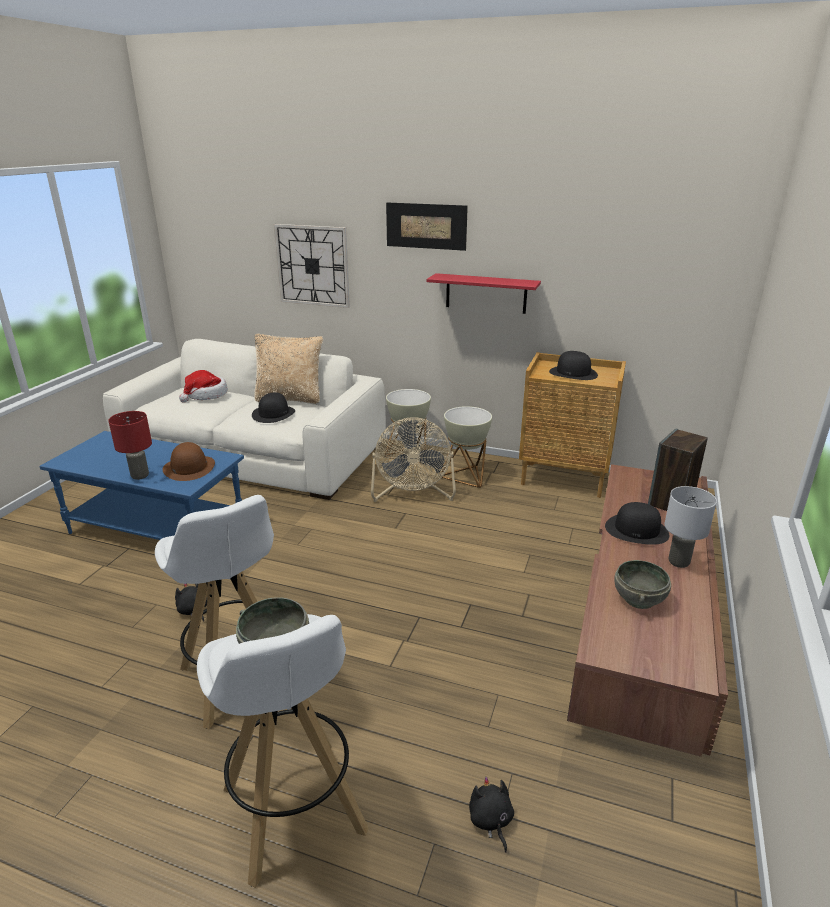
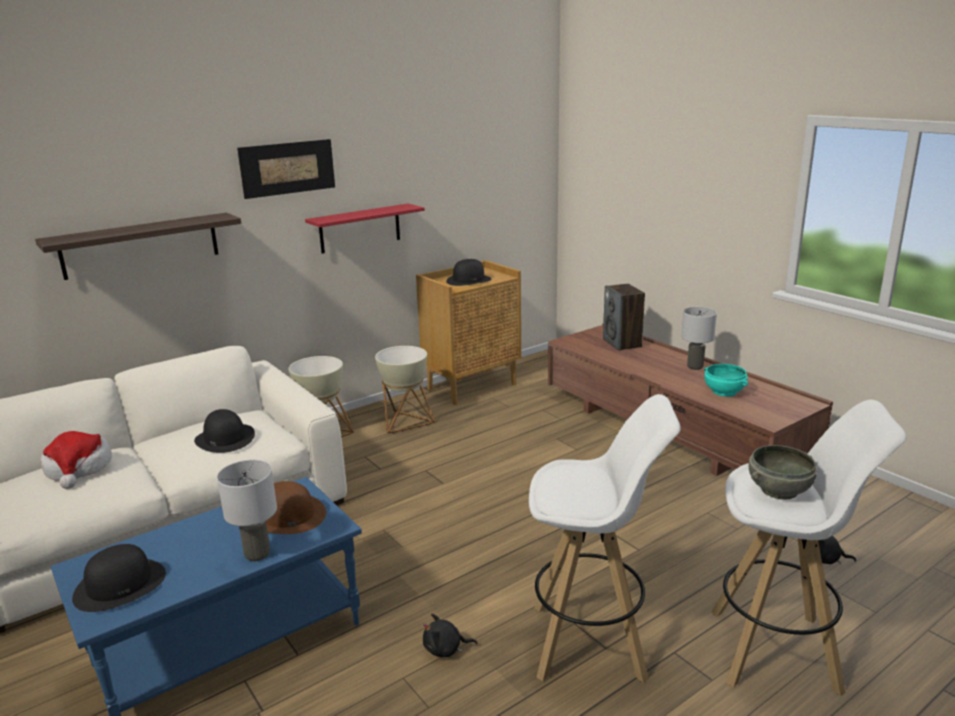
camera: 55 degrees left, 5 degrees down
red table lamp [108,411,152,480] -> white table lamp [217,460,277,561]
beige pillow [254,333,324,404] -> none
wall clock [274,224,350,308] -> shelf [35,213,241,280]
beige fan [371,417,456,502] -> none
black hat [605,502,669,545] -> black hat moved to [72,544,166,612]
grey bowl [614,560,671,609] -> turquoise bowl [704,364,748,397]

